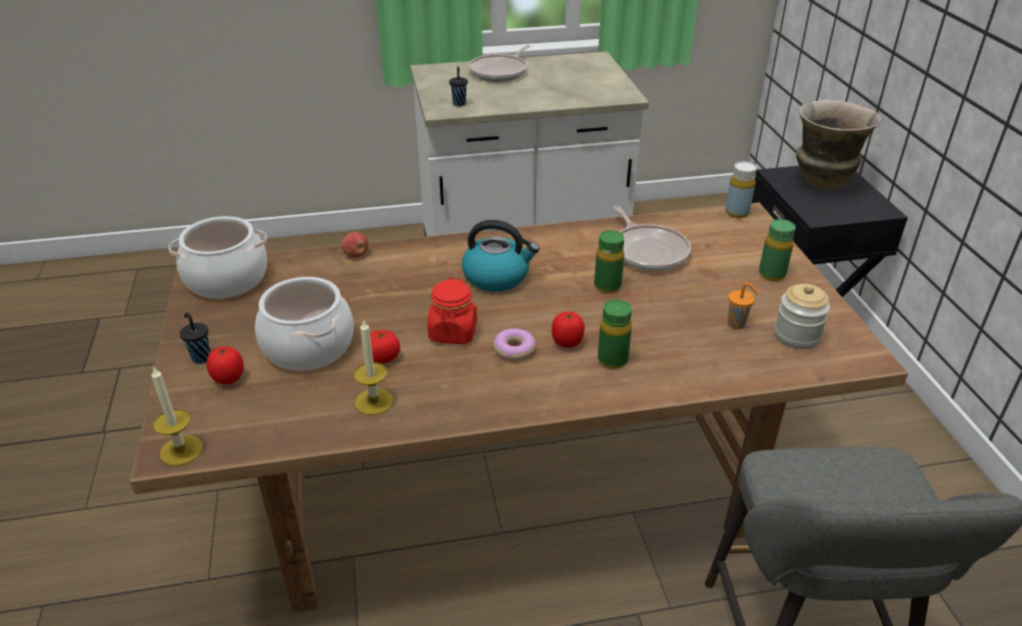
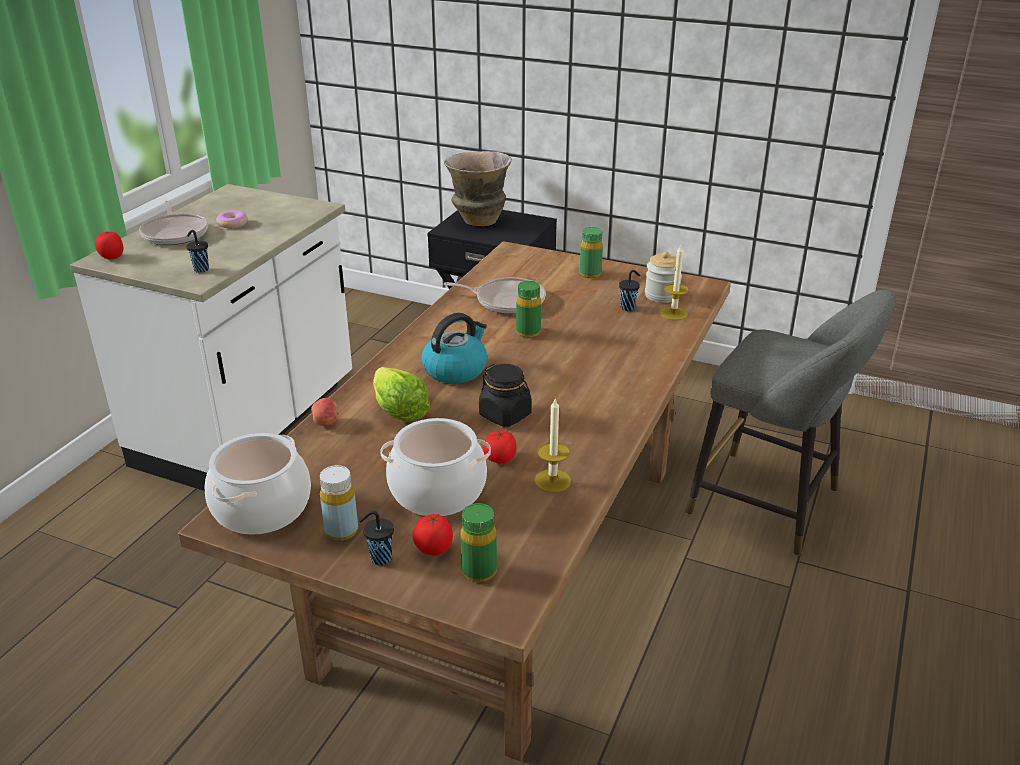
camera: 55 degrees left, 5 degrees down
candle [151,366,203,466] -> candle moved to [660,245,688,320]
red jar [427,278,477,344] -> black jar [479,364,532,427]
donut [493,328,536,361] -> donut moved to [217,210,248,228]
tomato [552,311,585,348] -> tomato moved to [95,231,124,259]
green bottle [598,300,632,369] -> green bottle moved to [460,503,497,582]
yellow bottle [725,162,757,218] -> yellow bottle moved to [320,465,358,541]
orange cup [727,282,759,329] -> black cup [619,270,640,311]
none -> lettuce [373,367,430,422]

